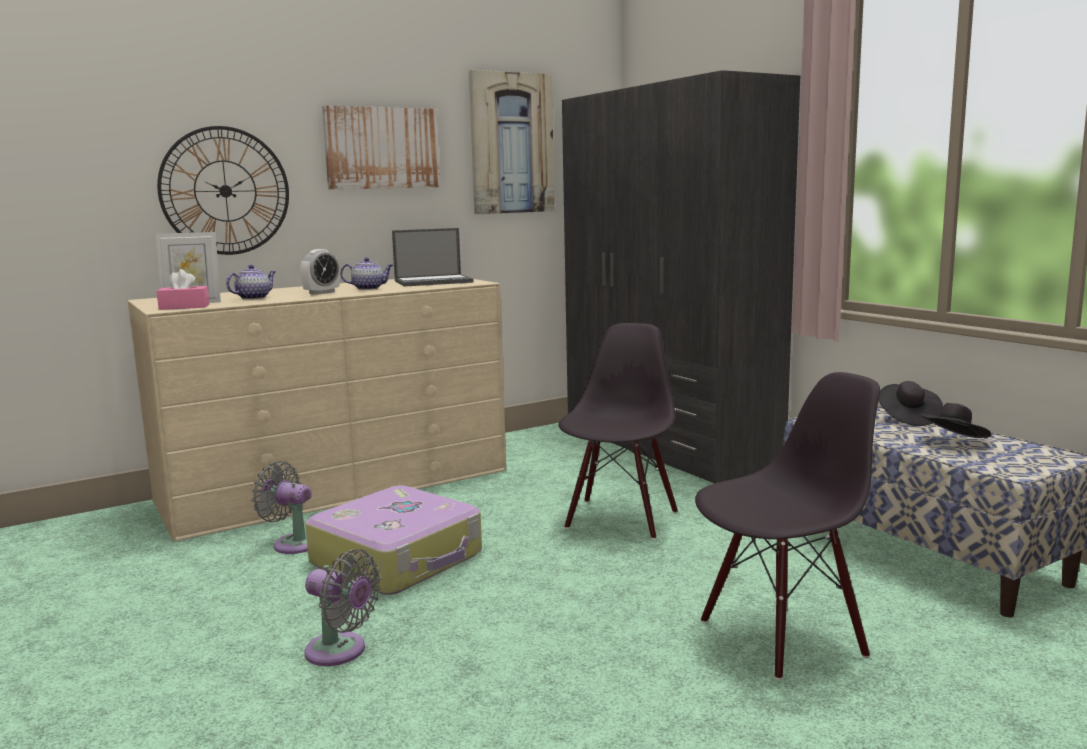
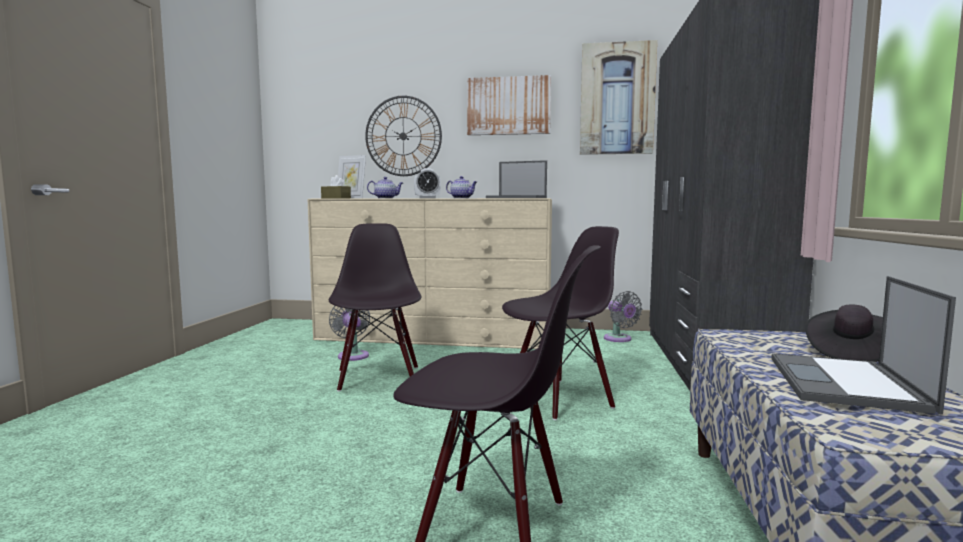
camera: 40 degrees right, 5 degrees down
pink tissue box [157,269,210,310] -> brown tissue box [321,175,351,199]
grey fan [304,549,381,666] -> grey fan moved to [604,291,642,342]
suitcase [305,485,482,595] -> black chair [329,223,422,392]
black hat [917,403,991,438] -> laptop [771,276,956,414]

